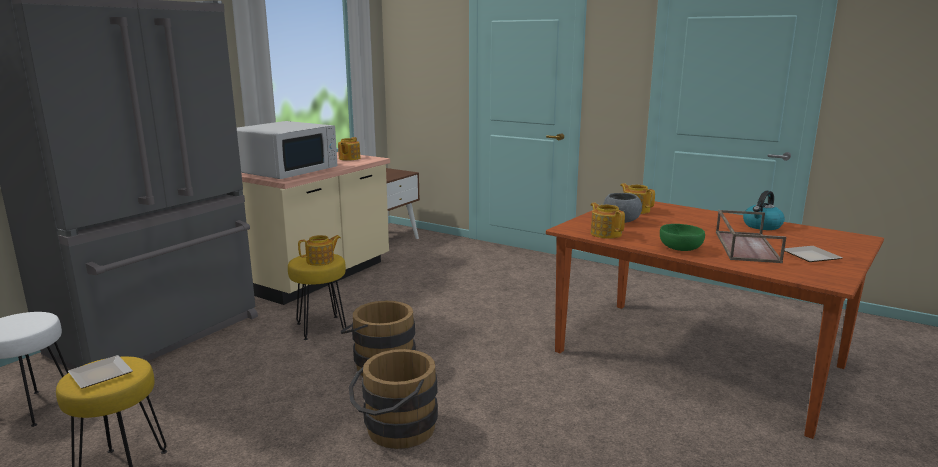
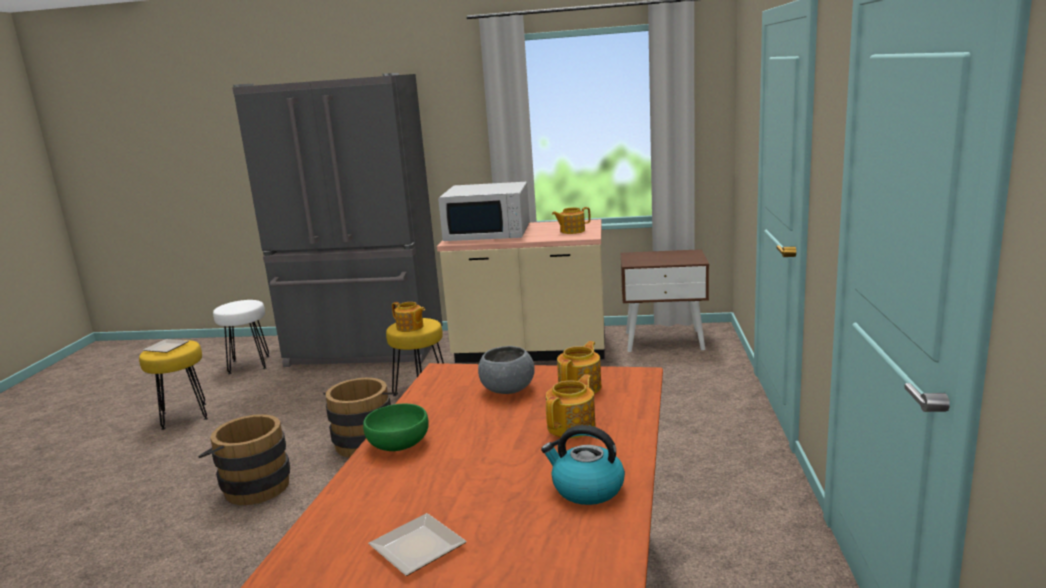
camera: 65 degrees right, 0 degrees up
teapot [591,203,625,239] -> teapot moved to [546,374,595,438]
brown tray [716,210,786,263] -> none

